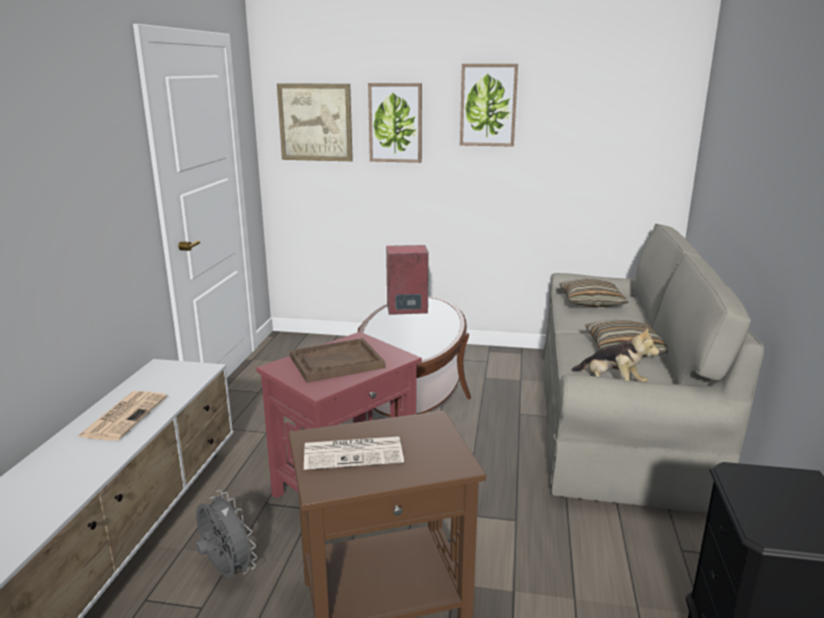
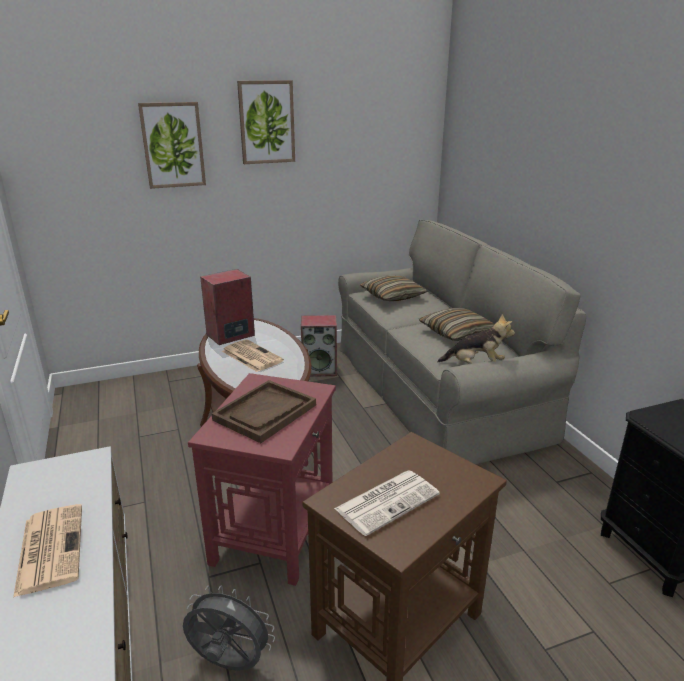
camera: 30 degrees left, 5 degrees up
picture [277,83,353,161] -> none
none -> newspaper [222,339,284,372]
none -> speaker [301,315,337,377]

